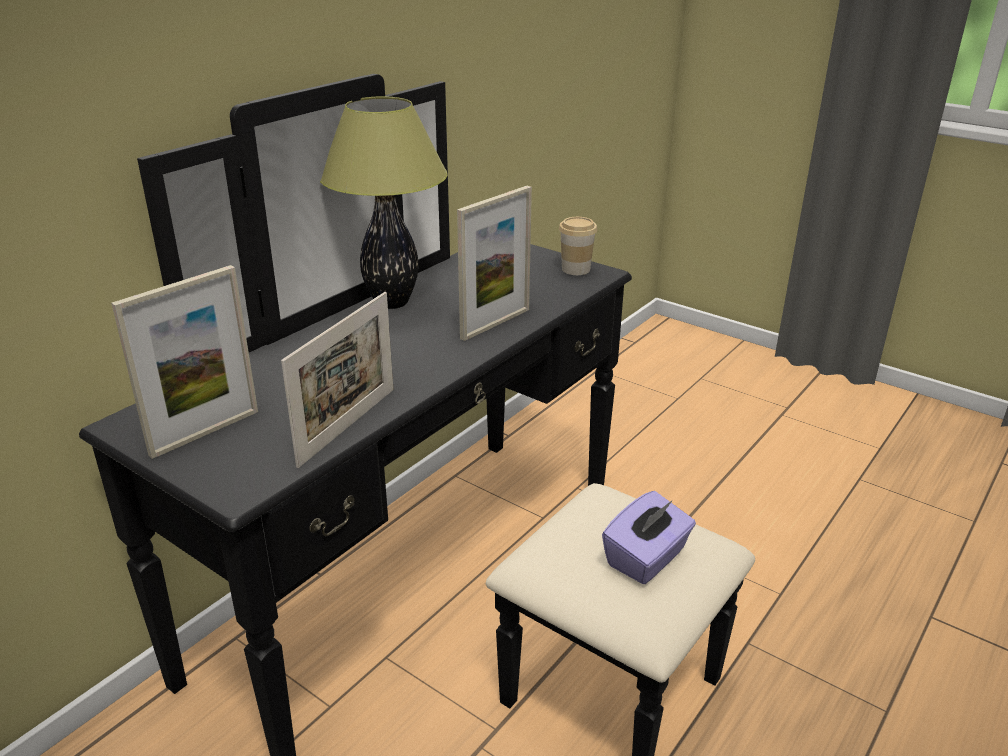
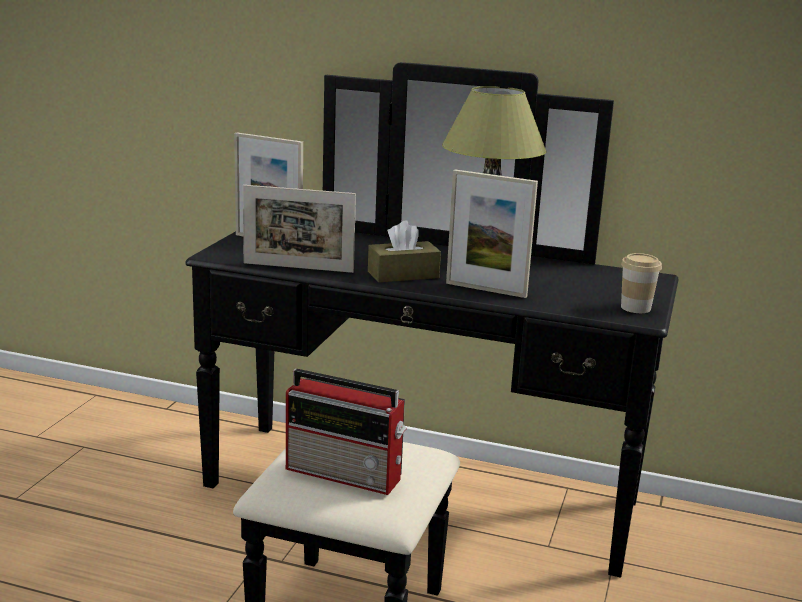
camera: 70 degrees right, 10 degrees down
purple tissue box [602,491,696,584] -> radio [286,369,407,495]
none -> brown tissue box [368,220,441,283]

